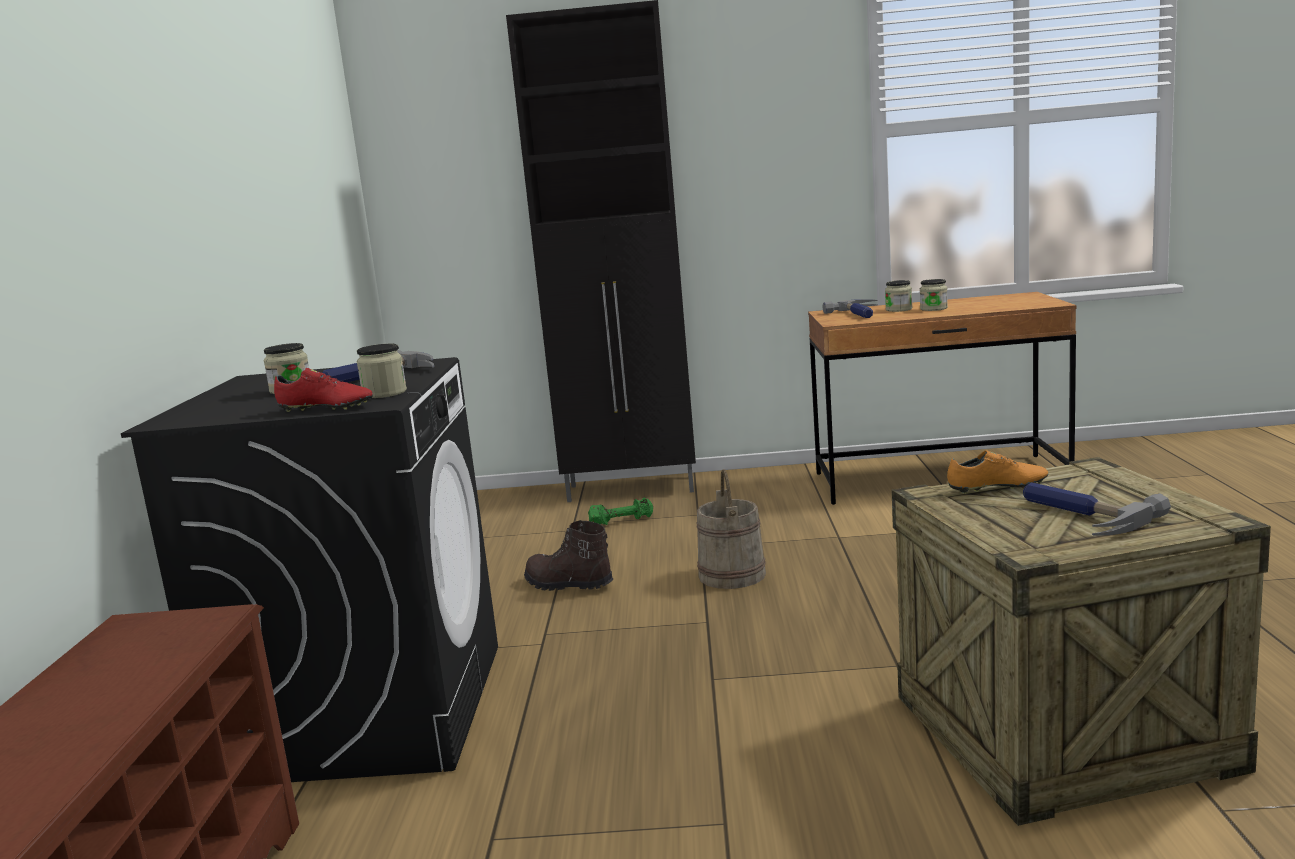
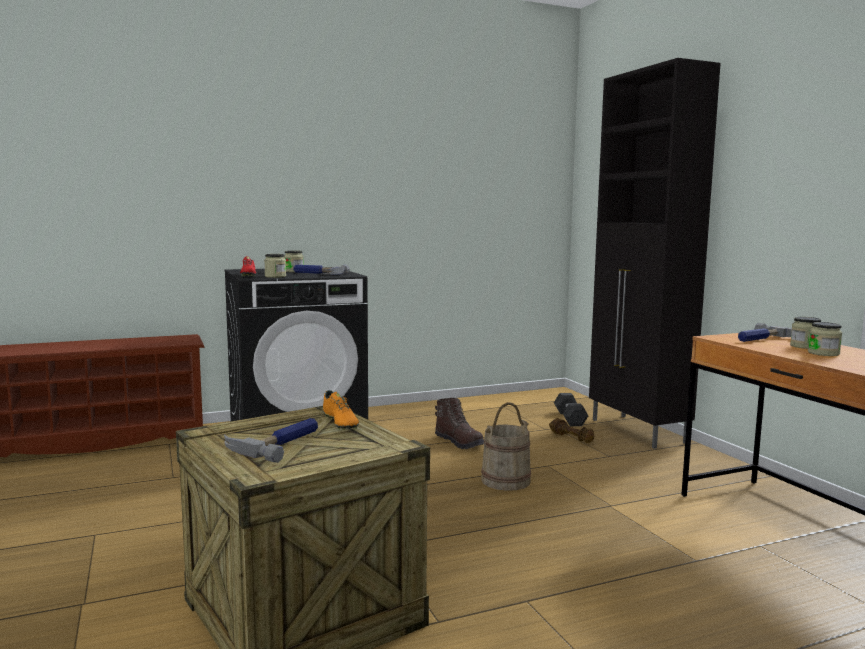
camera: 65 degrees right, 5 degrees down
brown boot [524,520,613,591] -> brown boot turned 135 degrees clockwise [435,398,484,449]
green dumbbell [588,497,653,525] -> brown dumbbell [549,418,594,443]
none -> grey dumbbell [554,393,588,426]

